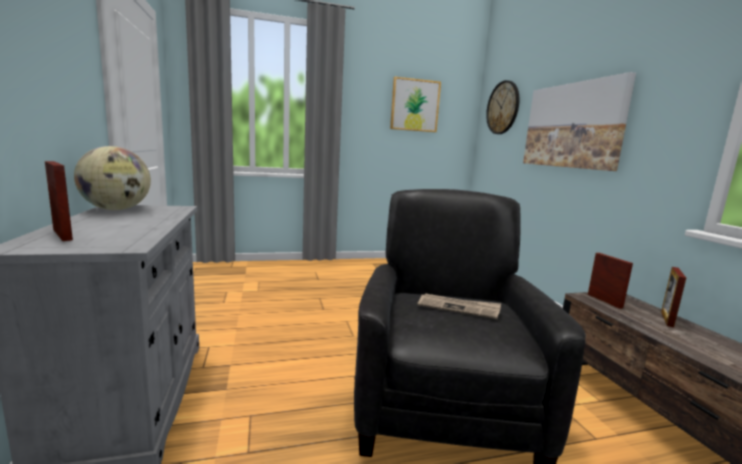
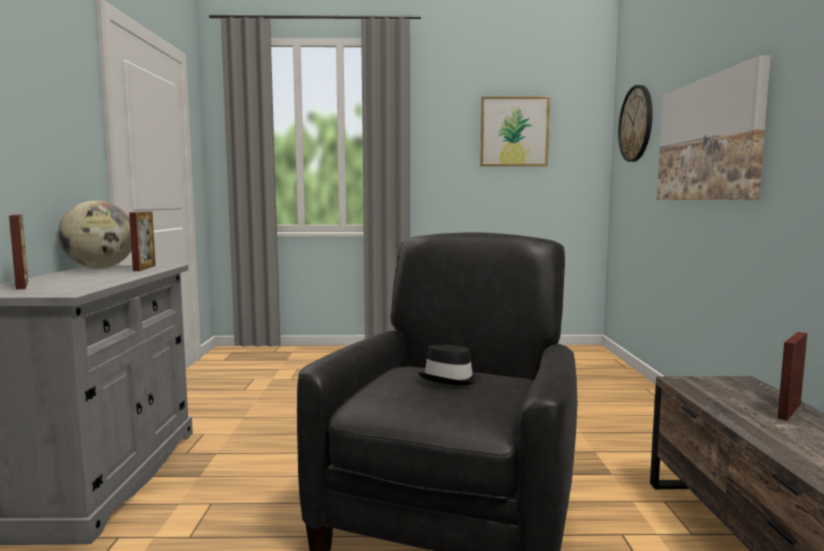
camera: 15 degrees right, 5 degrees down
newspaper [418,293,501,319] -> black hat [418,345,481,386]
picture frame [588,253,633,309] -> picture frame moved to [129,212,156,271]

